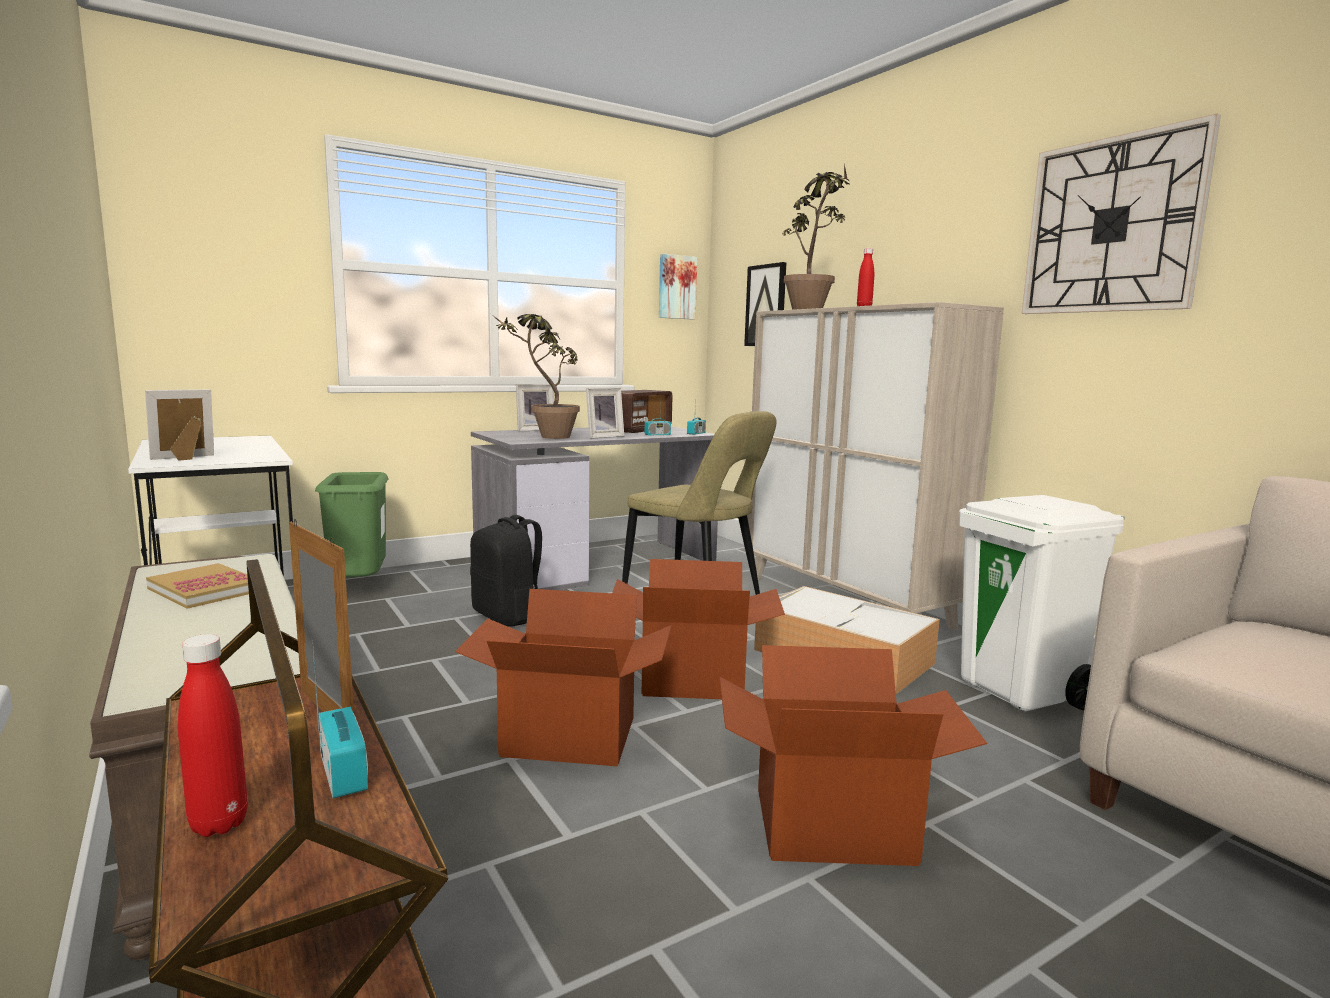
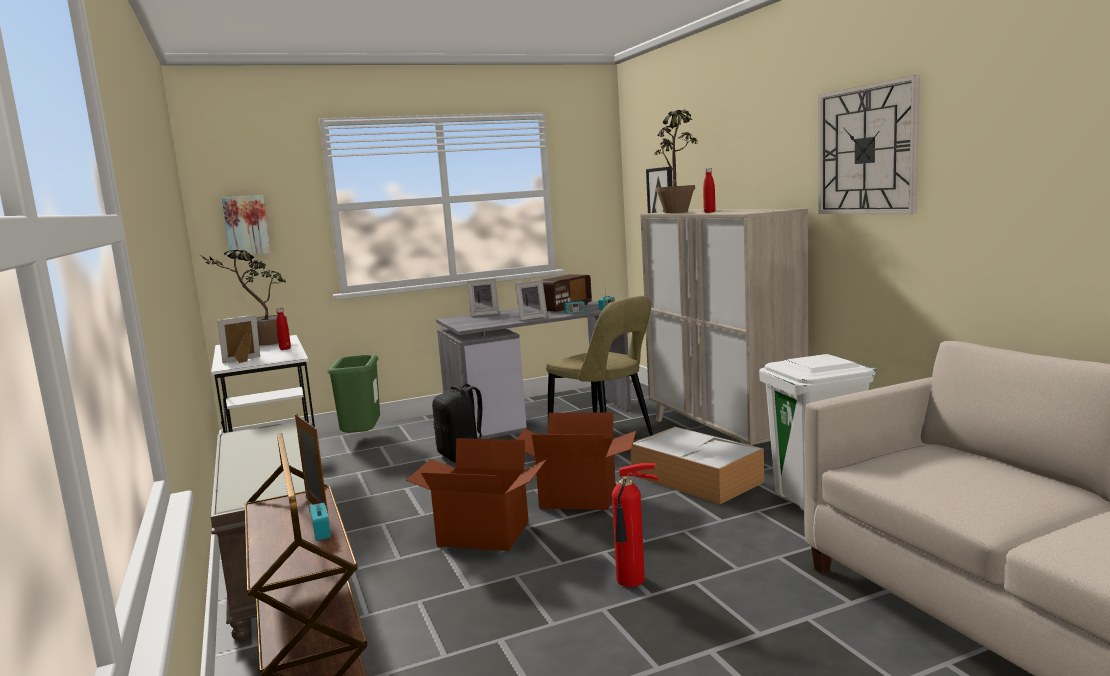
camera: 10 degrees right, 0 degrees up
book [146,563,249,609] -> none
red bottle [178,634,248,837] -> red bottle moved to [276,308,291,350]
potted plant [491,314,580,439] -> potted plant moved to [199,250,287,345]
picture [659,254,697,320] -> picture moved to [222,195,271,255]
cardboard box [720,645,987,866] -> fire extinguisher [612,463,659,587]

